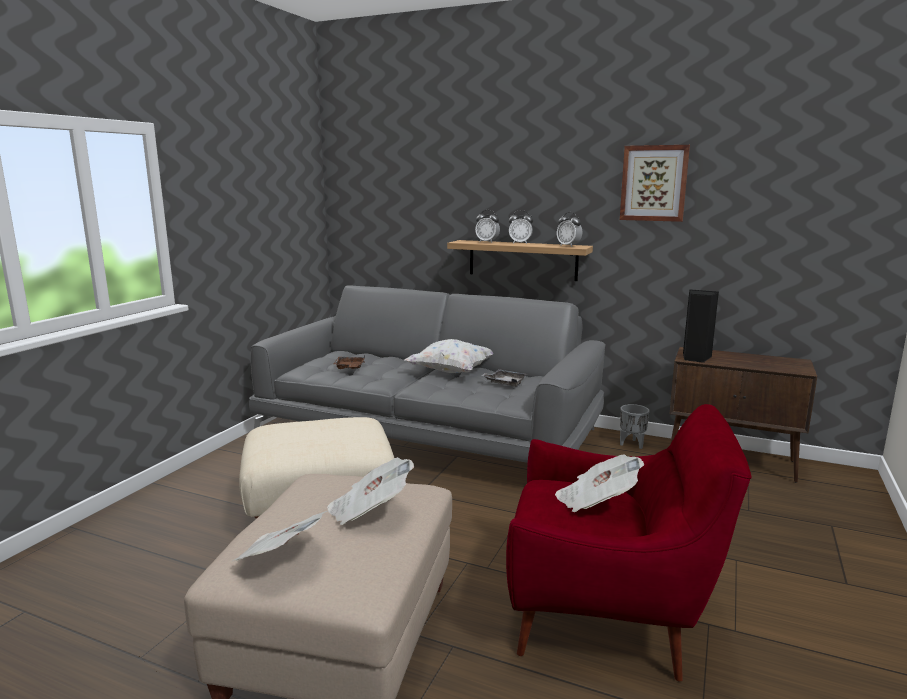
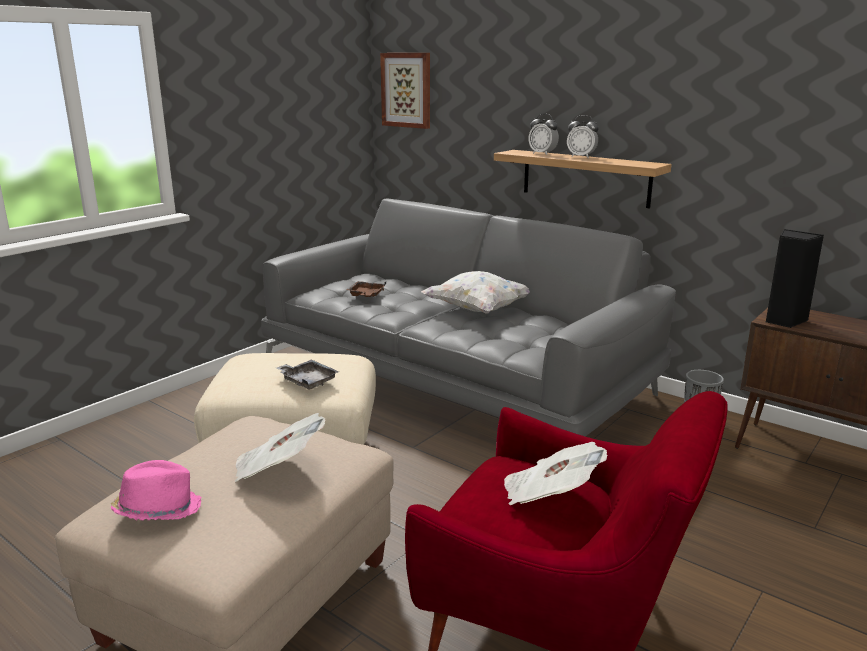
camera: 15 degrees right, 5 degrees up
newspaper [231,510,329,562] -> pink hat [110,460,202,521]
grey tray [481,369,527,387] -> grey tray moved to [276,359,339,390]
alarm clock [557,212,582,247] -> none
picture [620,145,690,222] -> picture moved to [380,53,430,129]

